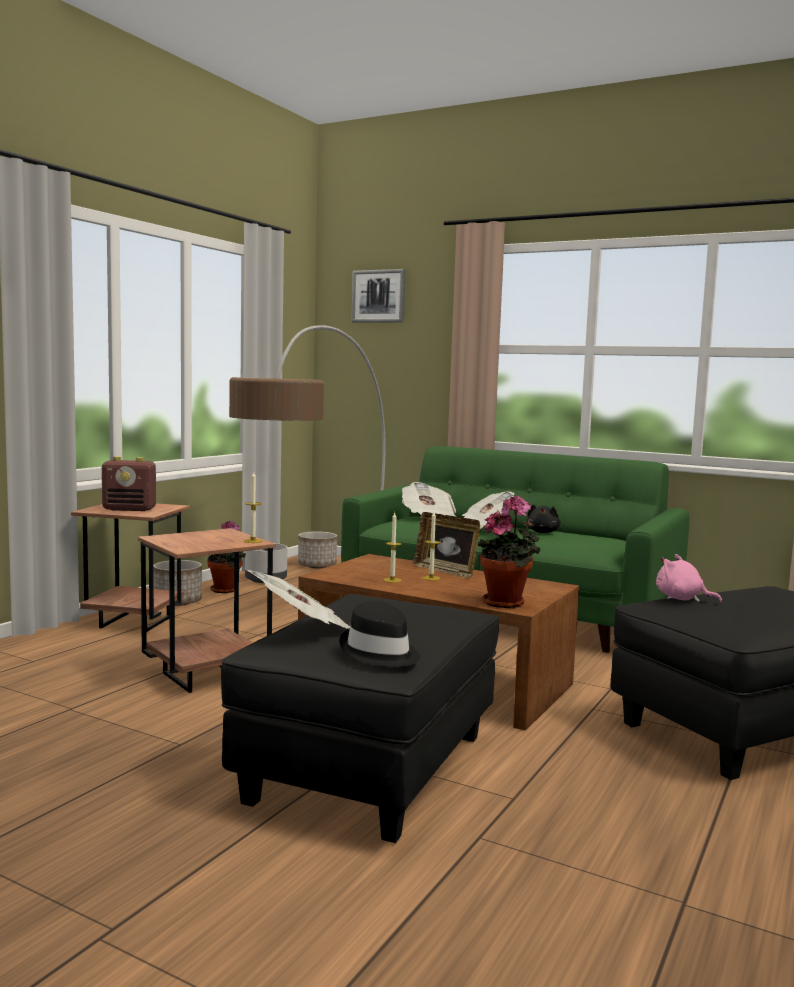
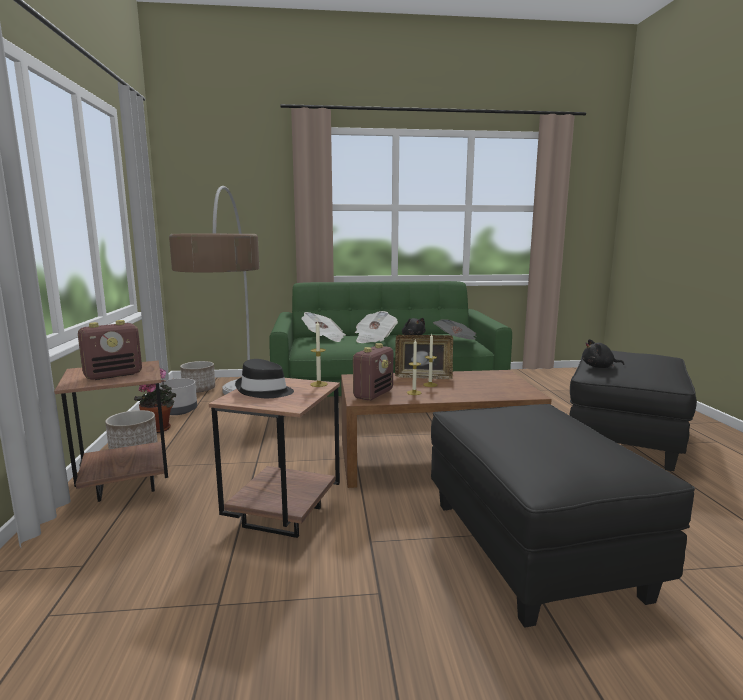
camera: 35 degrees left, 5 degrees up
newspaper [248,570,350,629] -> newspaper moved to [433,319,477,340]
black hat [339,601,420,667] -> black hat moved to [235,359,294,398]
picture [351,269,406,323] -> none
potted plant [478,496,540,608] -> none
pink plush toy [656,554,722,602] -> black plush toy [582,339,624,368]
none -> radio [353,343,393,400]

